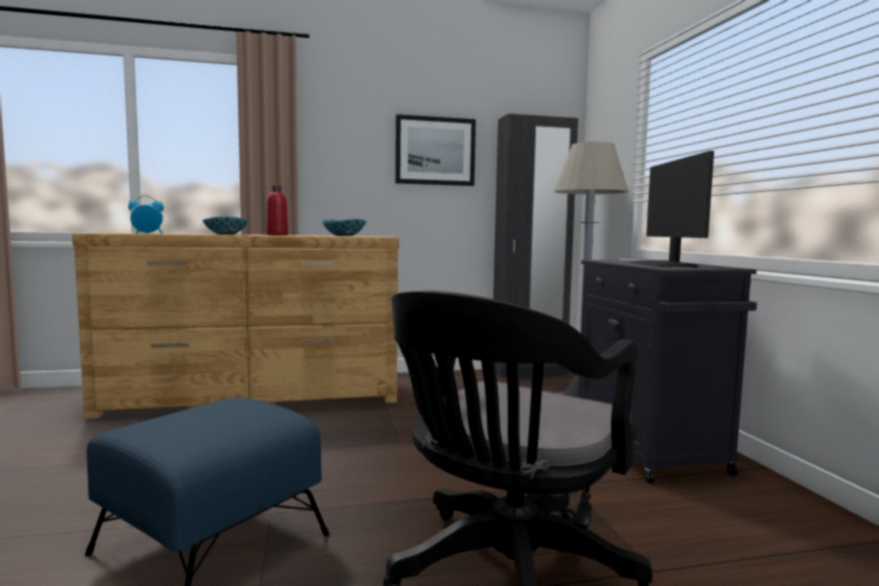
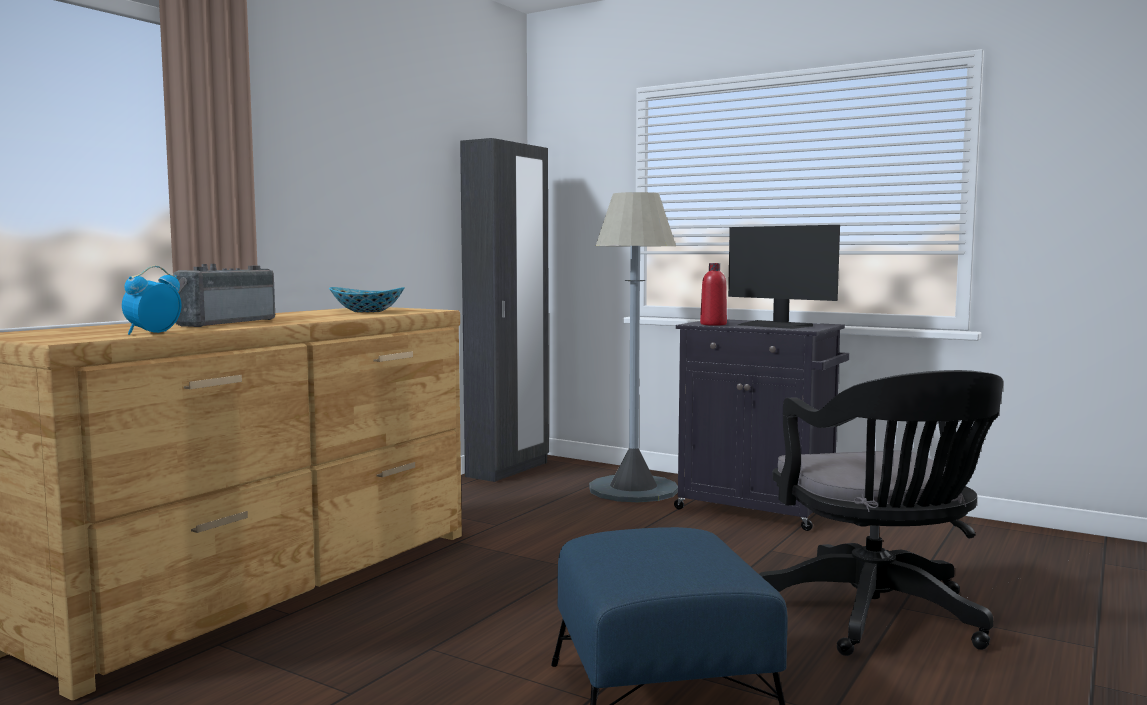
camera: 45 degrees left, 0 degrees up
bowl [202,216,248,235] -> radio [173,264,275,327]
red bottle [266,185,288,235] -> red bottle moved to [700,263,727,326]
picture [395,114,476,186] -> none

